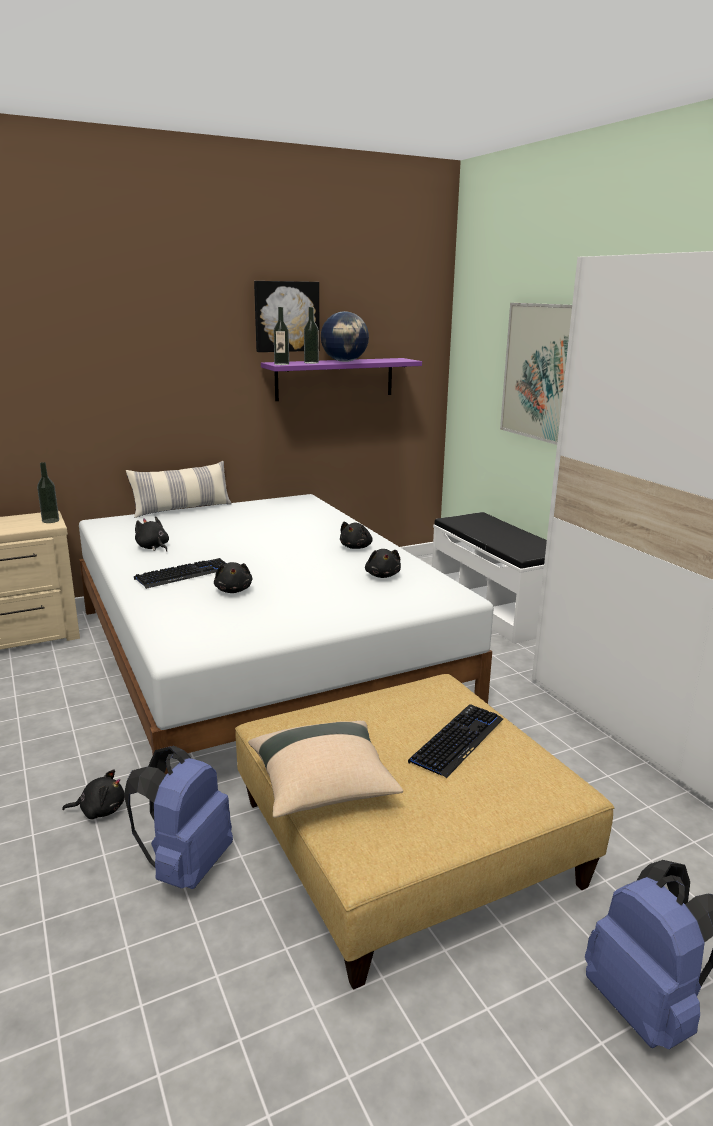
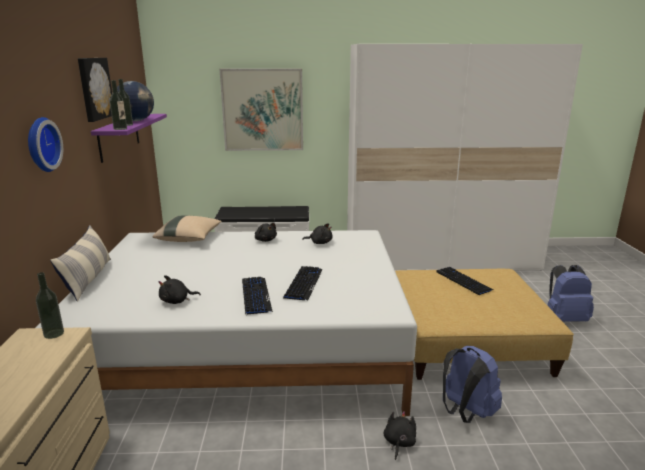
camera: 65 degrees left, 0 degrees up
black plush toy [214,562,252,593] -> keyboard [283,266,322,300]
beige pillow [248,721,403,818] -> beige pillow moved to [152,215,222,242]
none -> wall clock [28,117,63,172]

